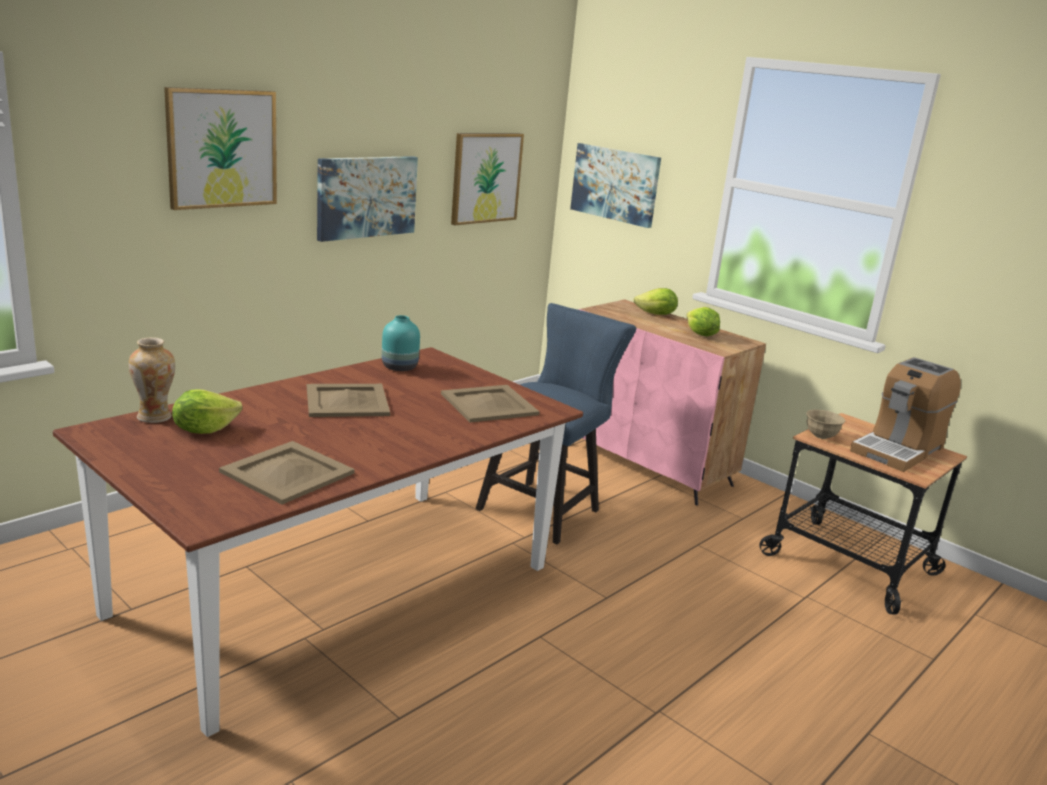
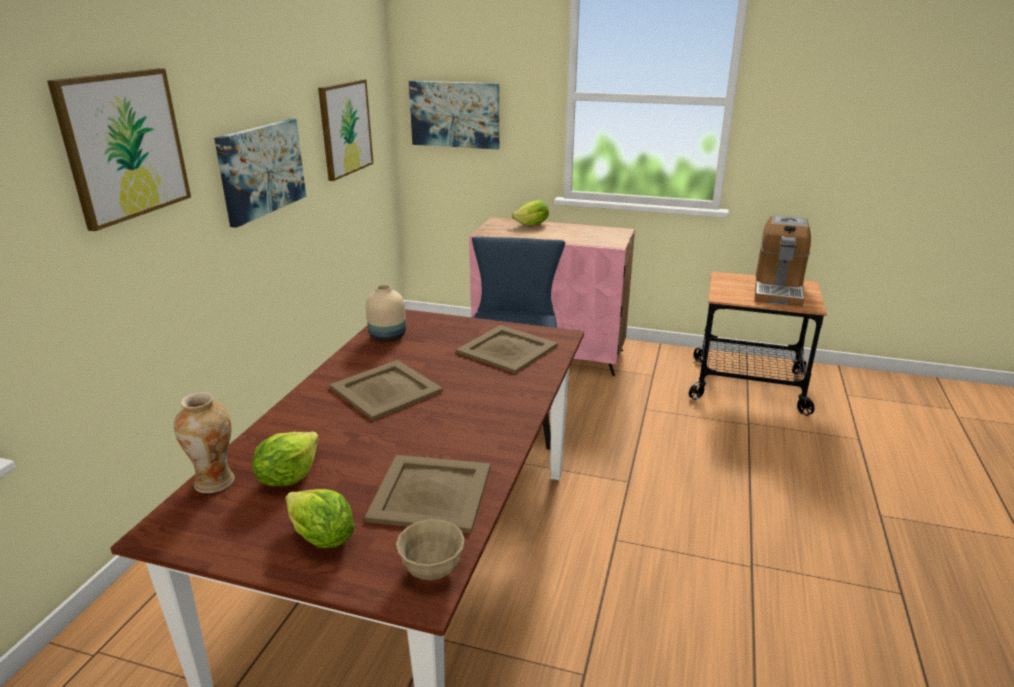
camera: 25 degrees left, 5 degrees up
turquoise vase [382,315,420,371] -> beige vase [366,285,406,342]
lettuce [686,307,720,336] -> lettuce moved to [286,489,355,548]
beige bowl [806,410,845,439] -> beige bowl moved to [396,519,465,580]

